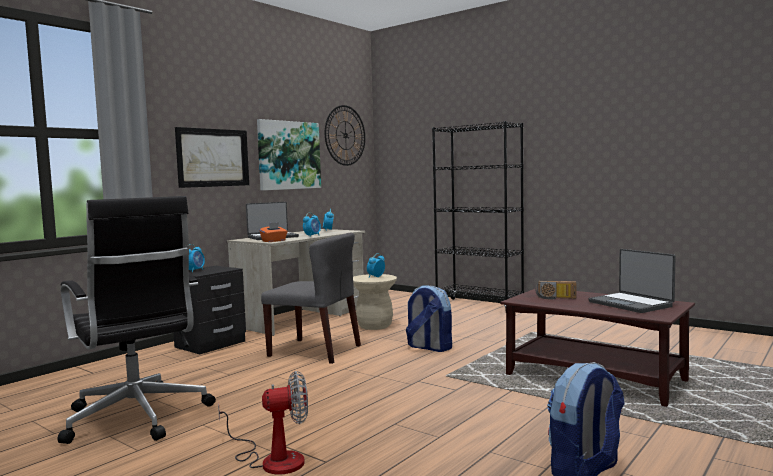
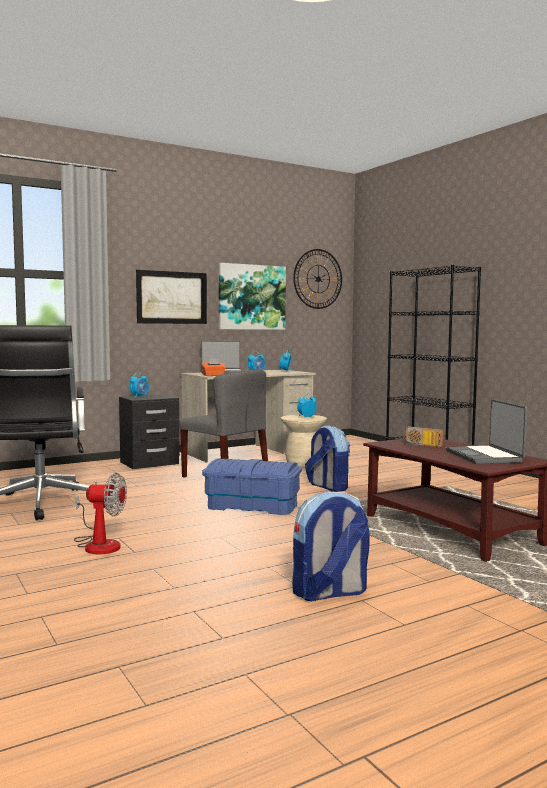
camera: 20 degrees right, 0 degrees up
none -> blue storage box [202,458,302,515]

